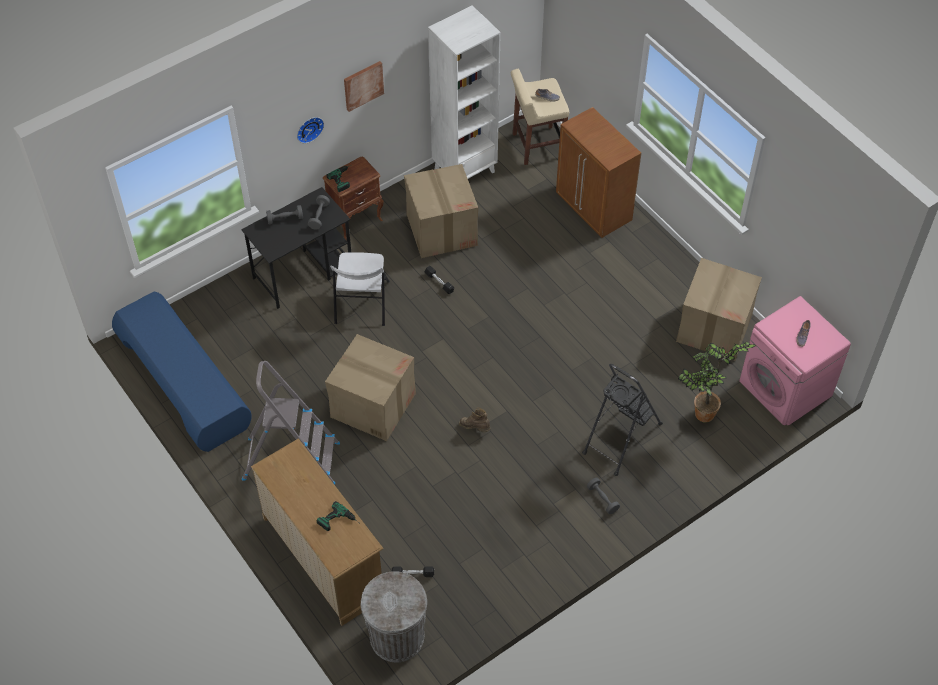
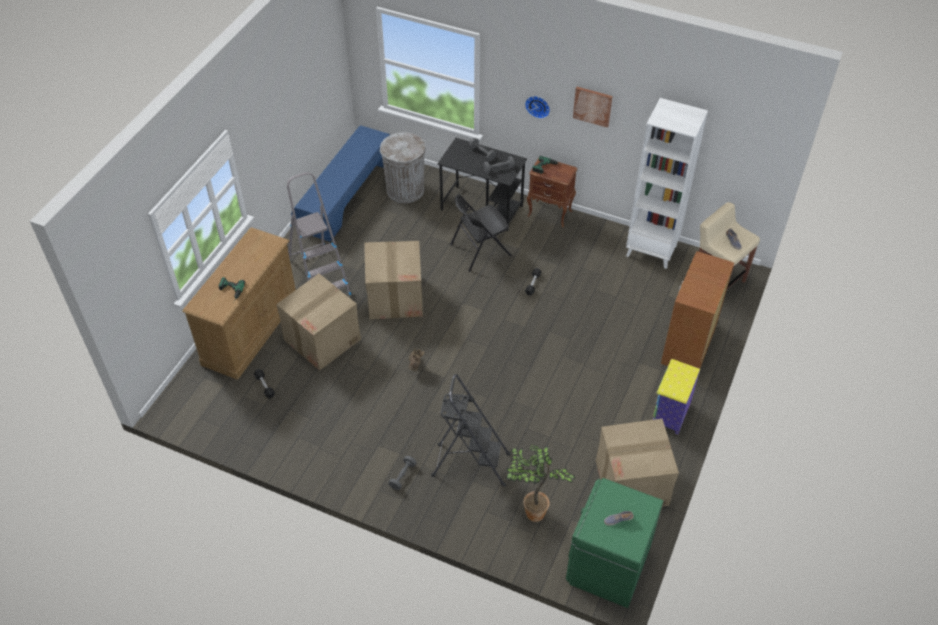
camera: 60 degrees right, 5 degrees down
white chair [330,252,390,326] -> black chair [450,194,512,272]
grey trash can [361,571,427,662] -> grey trash can moved to [380,132,426,203]
cardboard box [404,164,478,258] -> cardboard box moved to [276,274,361,370]
pink washing machine [739,296,851,425] -> green washing machine [566,478,664,608]
none -> nightstand [653,359,700,435]

